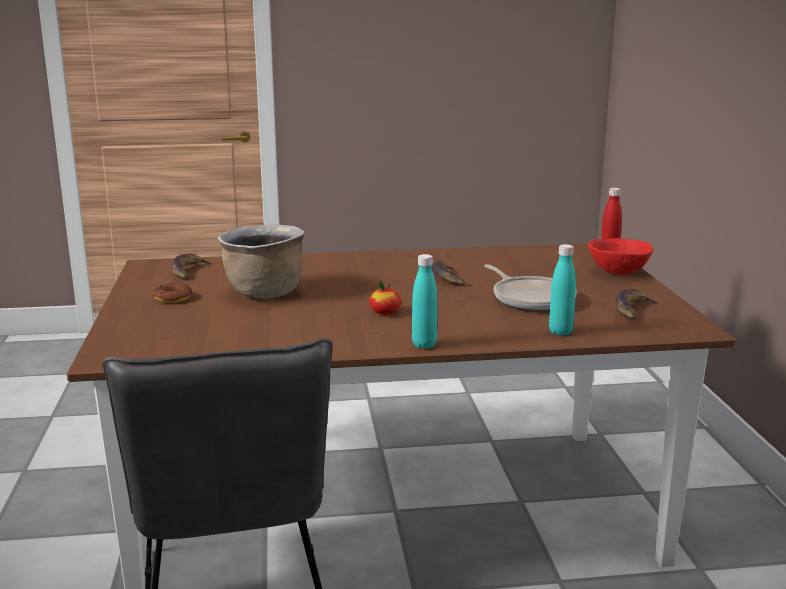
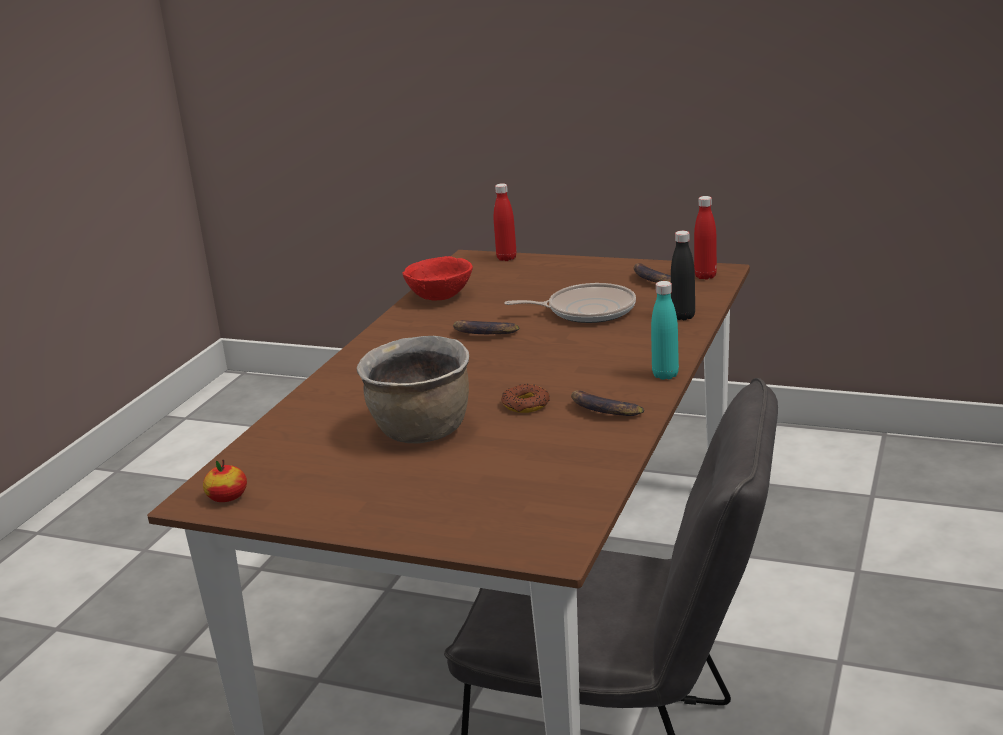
camera: 60 degrees left, 5 degrees up
donut [152,283,192,303] -> donut moved to [501,384,550,413]
banana [171,253,213,279] -> banana moved to [571,390,644,416]
apple [369,281,402,315] -> apple moved to [203,459,247,502]
turquoise bottle [549,244,576,336] -> black bottle [671,231,695,320]
red bowl [588,238,653,275] -> red bowl moved to [402,256,473,301]
none -> red bottle [694,196,717,280]

